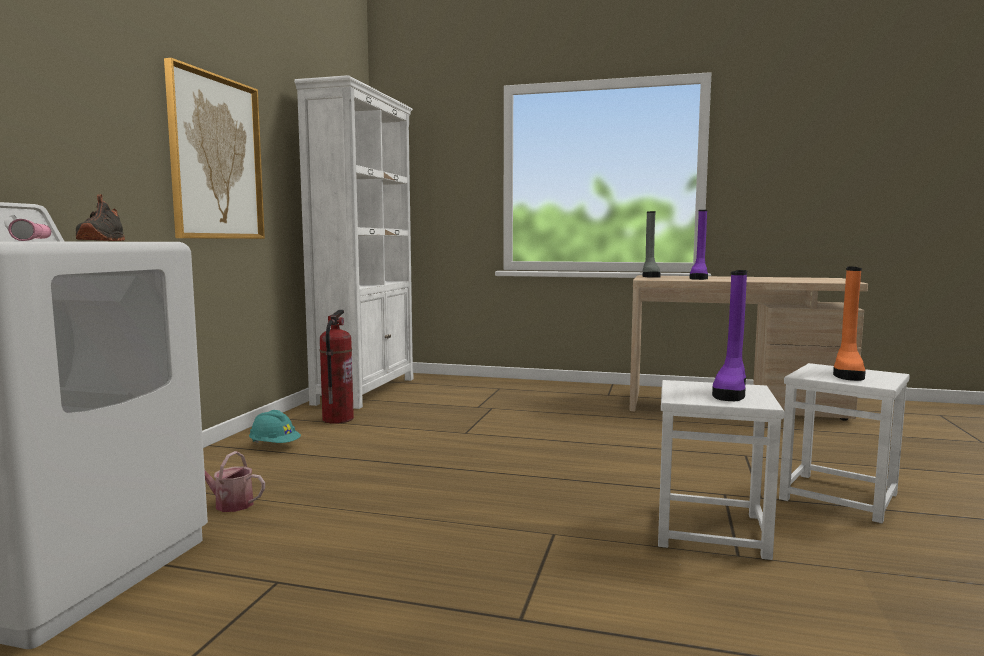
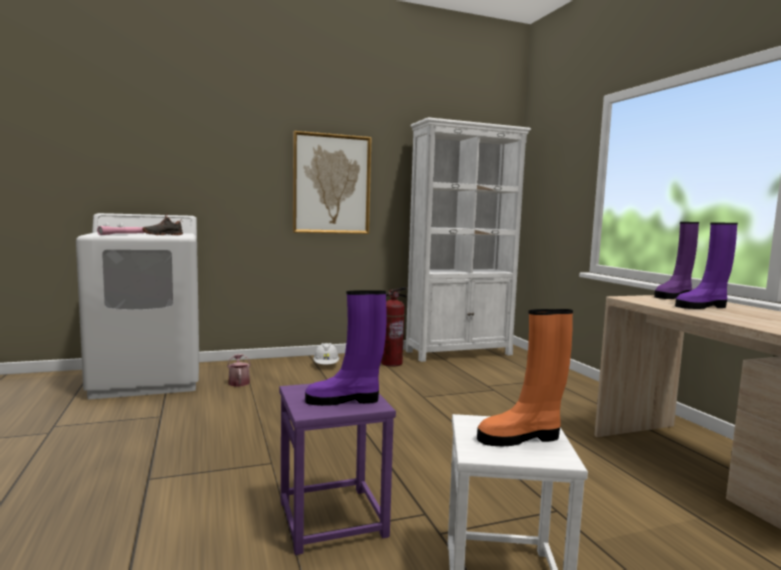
camera: 55 degrees right, 0 degrees up
turquoise hard hat [249,410,301,443] -> white hard hat [313,343,340,364]
grey boot [643,211,661,278] -> purple boot [654,222,699,299]
white stool [658,380,784,560] -> purple stool [279,384,396,555]

